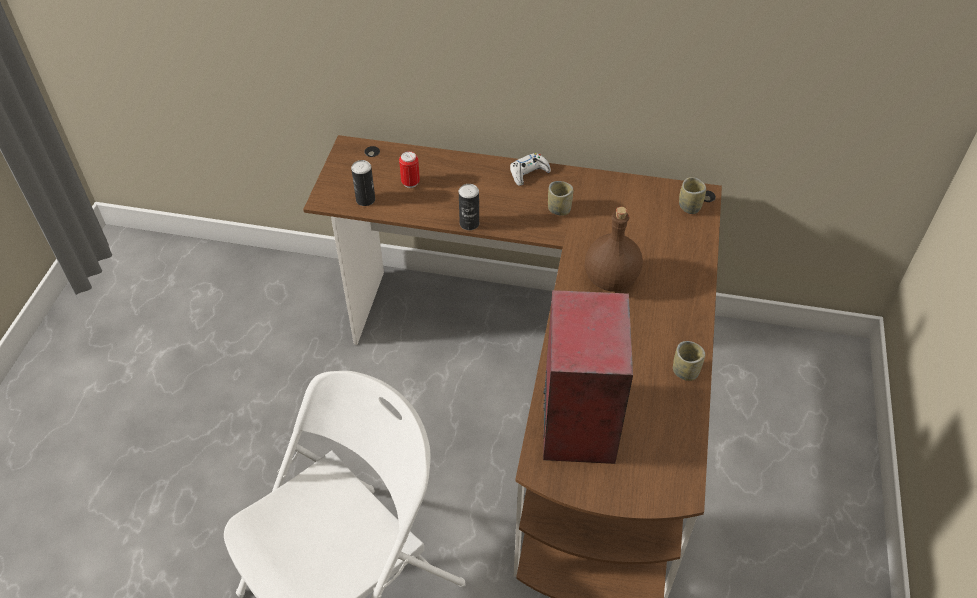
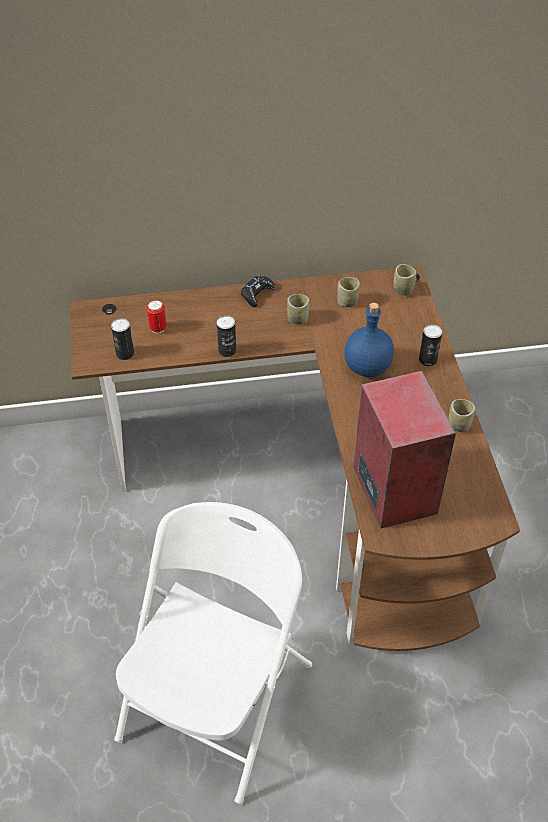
camera: 20 degrees left, 0 degrees up
white game controller [510,153,551,186] -> black game controller [241,275,276,307]
brown bottle [585,207,643,292] -> blue bottle [345,303,394,377]
none -> cup [337,277,360,307]
none -> can [419,324,442,366]

